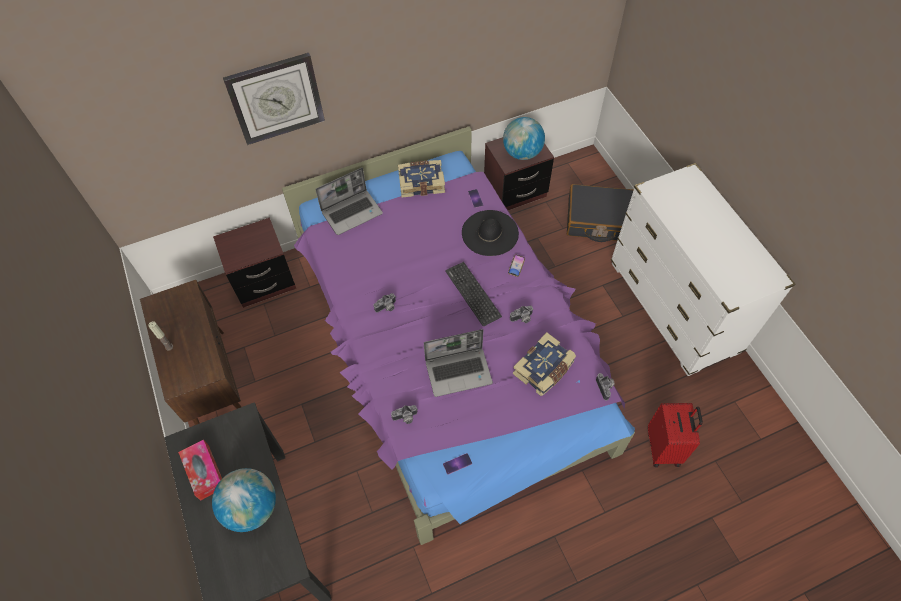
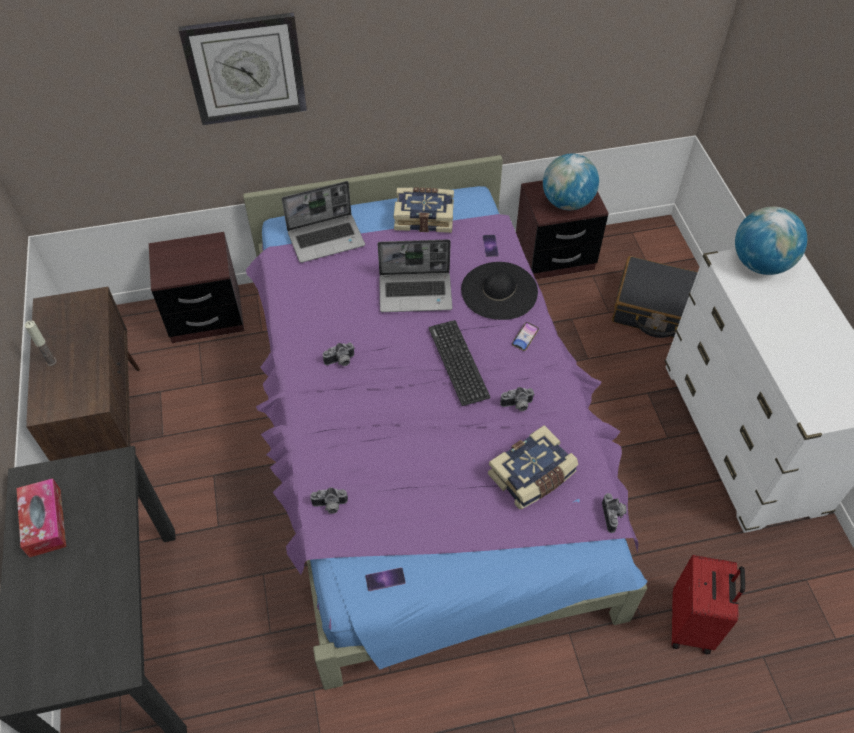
camera: 10 degrees right, 5 degrees down
globe [212,468,276,532] -> globe moved to [735,207,807,275]
laptop [424,329,493,397] -> laptop moved to [377,239,453,312]

